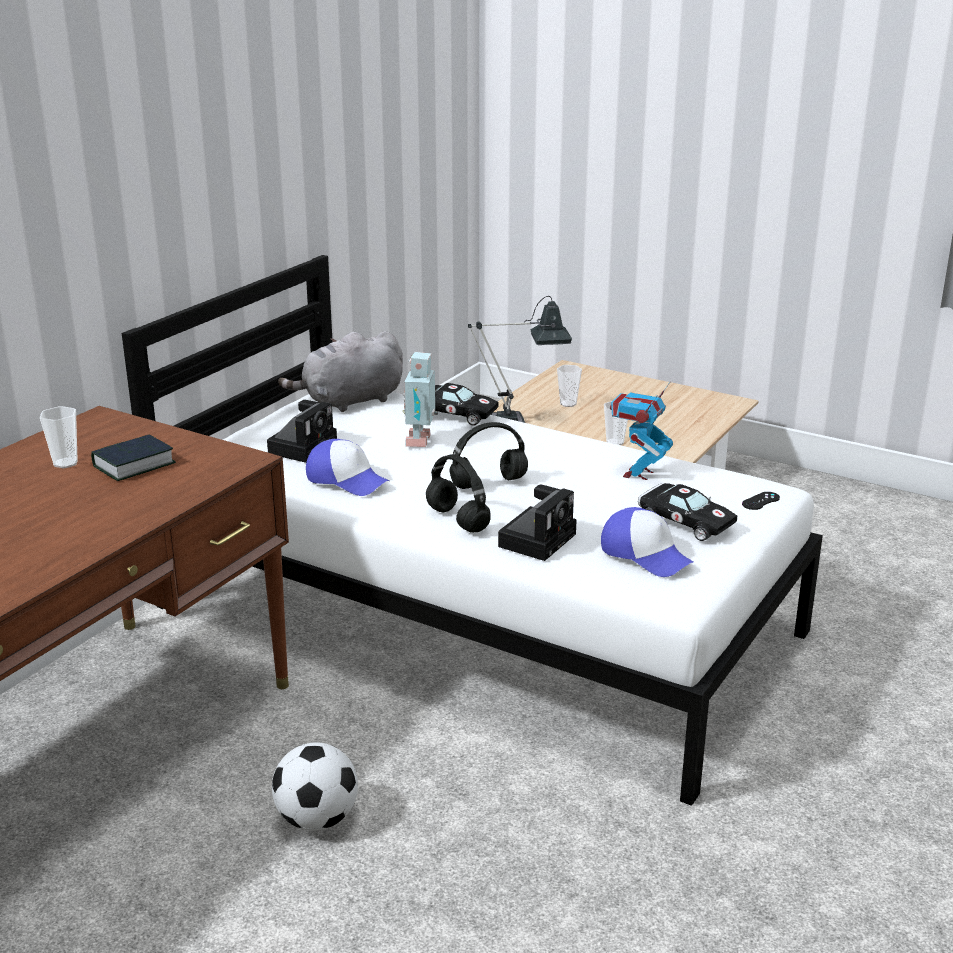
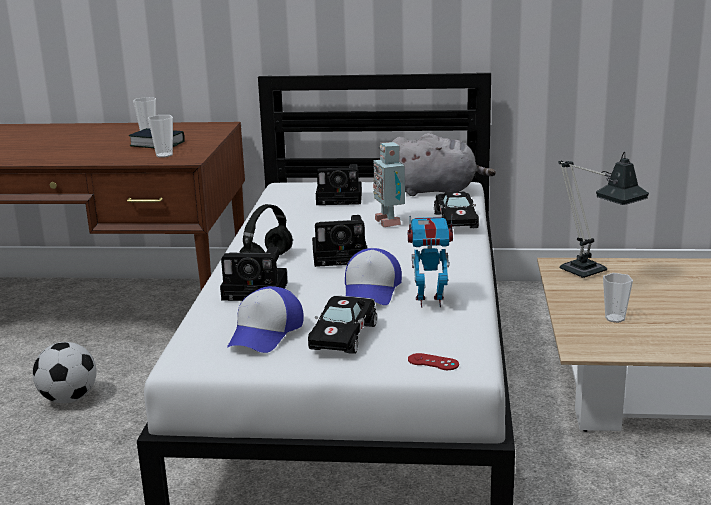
camera: 65 degrees right, 5 degrees down
grey plush toy [278,331,403,412] -> grey plush toy turned 150 degrees clockwise [392,133,496,196]
cap [306,439,389,496] -> cap moved to [345,248,402,305]
toy robot [402,352,438,447] -> toy robot turned 90 degrees counterclockwise [373,142,405,227]
black headphones [450,422,528,489] -> camera [312,215,367,267]
cup [557,365,582,407] -> cup moved to [148,115,173,157]
black game controller [742,492,780,510] -> red game controller [408,353,459,370]

